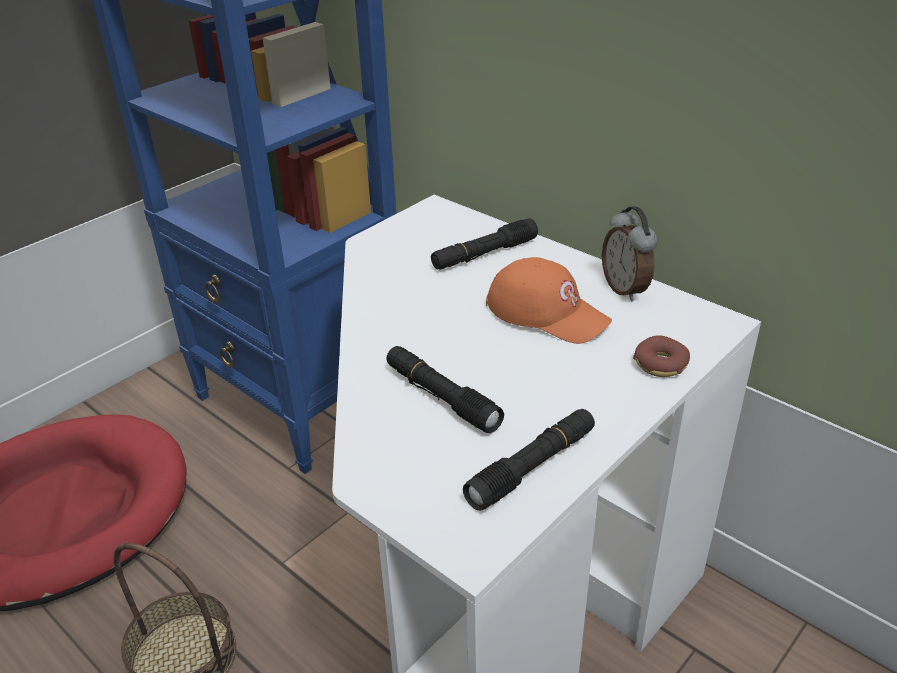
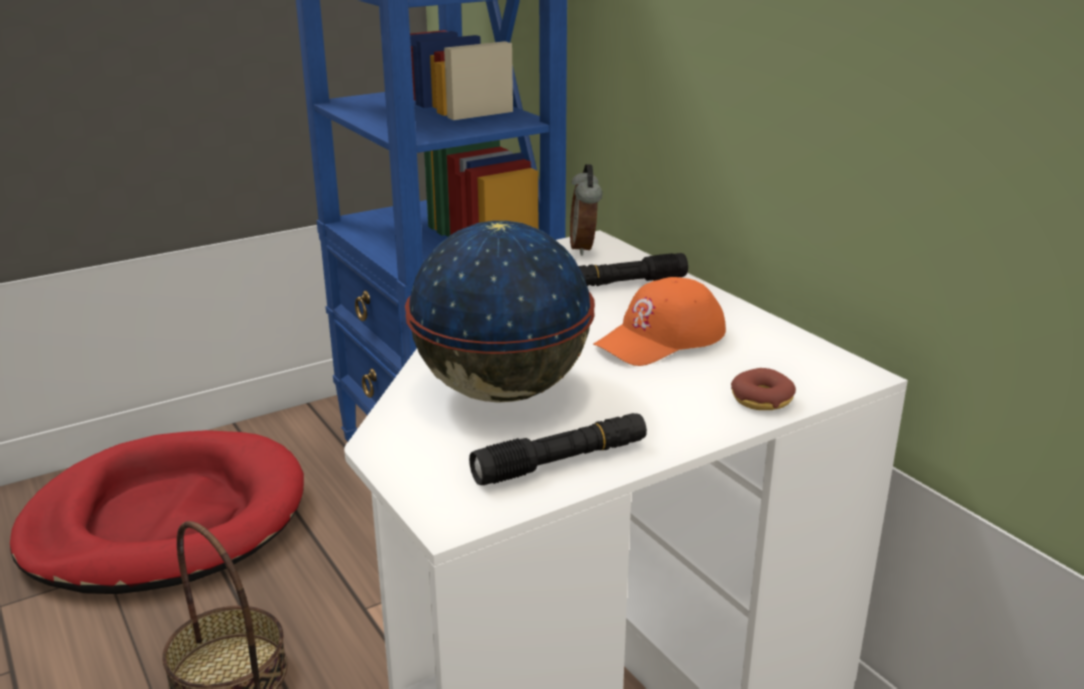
camera: 15 degrees right, 10 degrees down
black flashlight [386,346,504,433] -> globe [405,221,595,403]
orange cap [486,257,612,344] -> orange cap turned 90 degrees clockwise [593,277,726,366]
alarm clock [602,206,657,301] -> alarm clock moved to [570,164,602,256]

